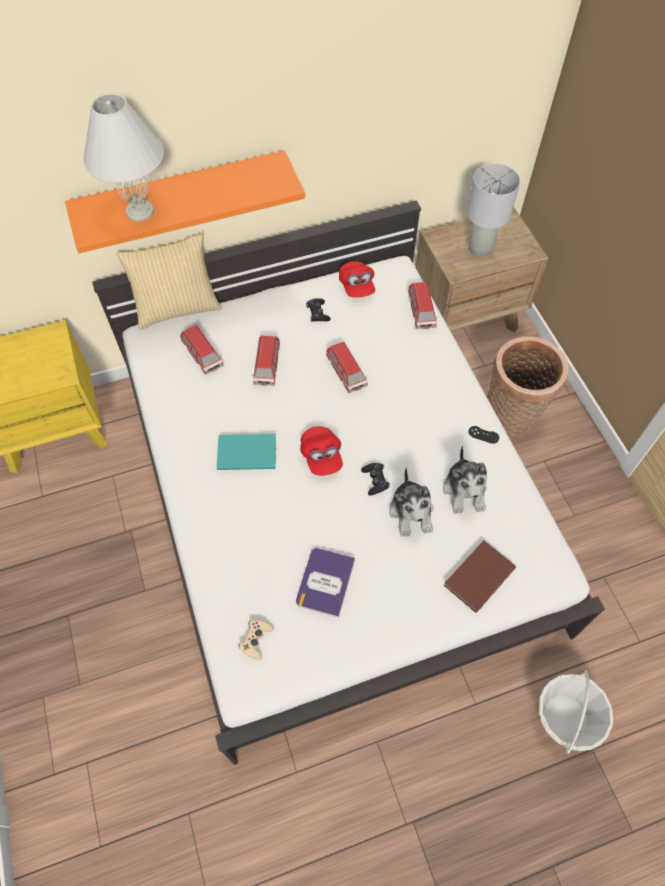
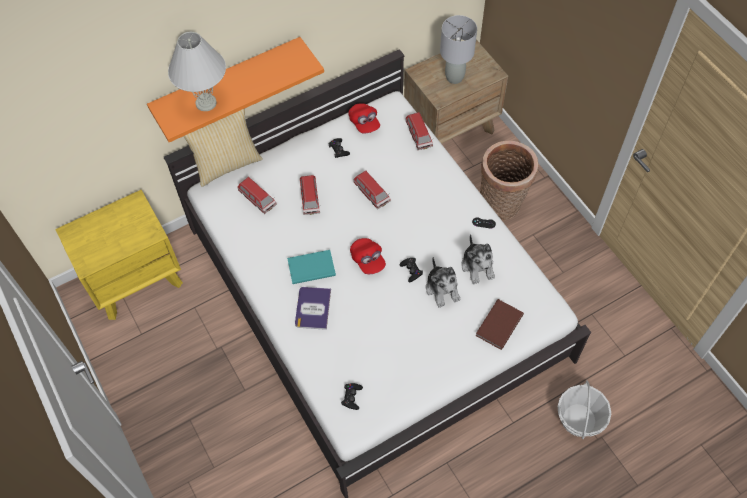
camera: 10 degrees left, 0 degrees up
beige game controller [238,620,274,660] -> black game controller [341,383,363,410]
book [296,548,355,618] -> book moved to [295,287,331,330]

